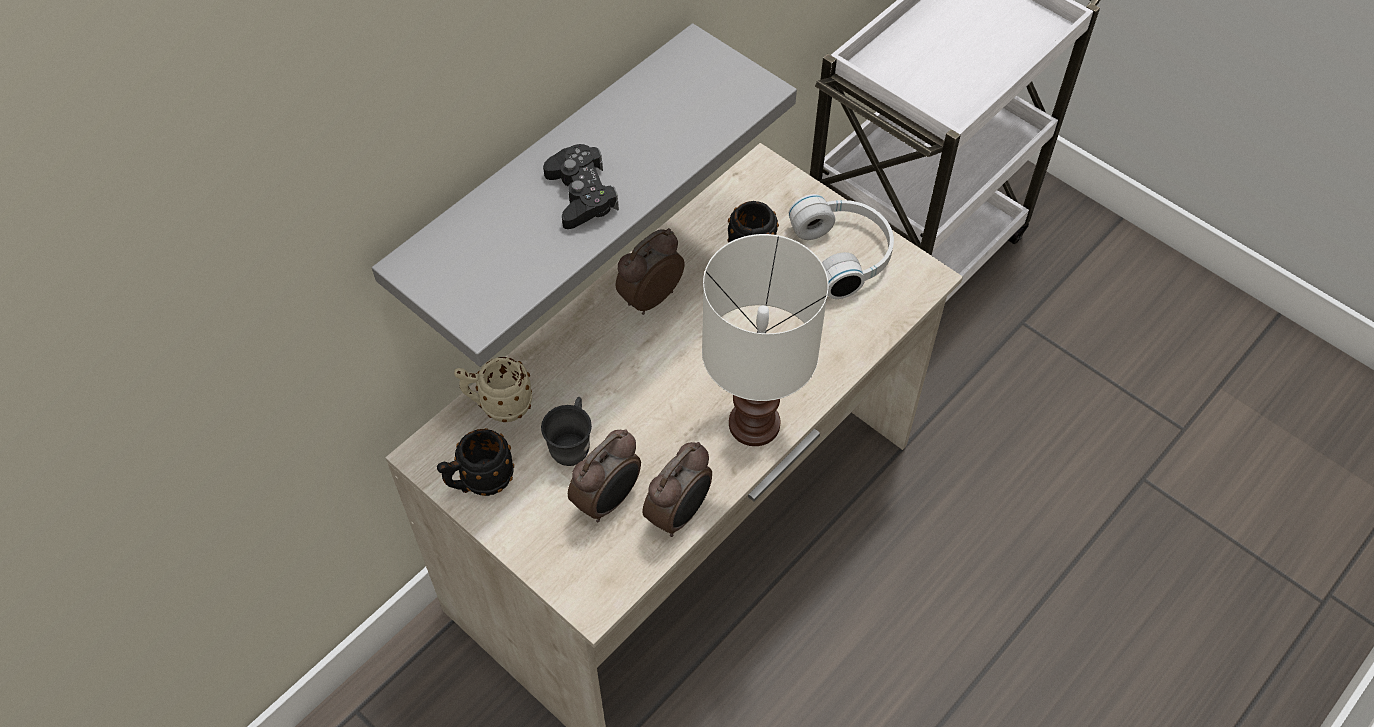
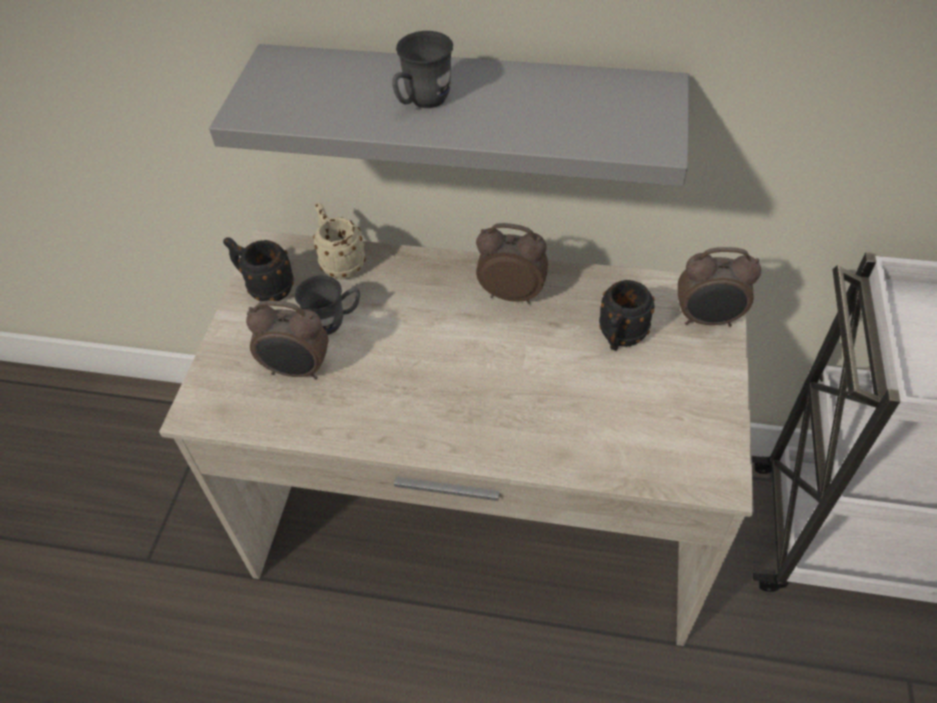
camera: 60 degrees right, 5 degrees down
black game controller [543,144,619,229] -> grey mug [392,31,453,108]
alarm clock [642,442,712,537] -> alarm clock moved to [678,247,761,327]
white table lamp [702,234,829,446] -> none
white headphones [789,194,894,299] -> none

